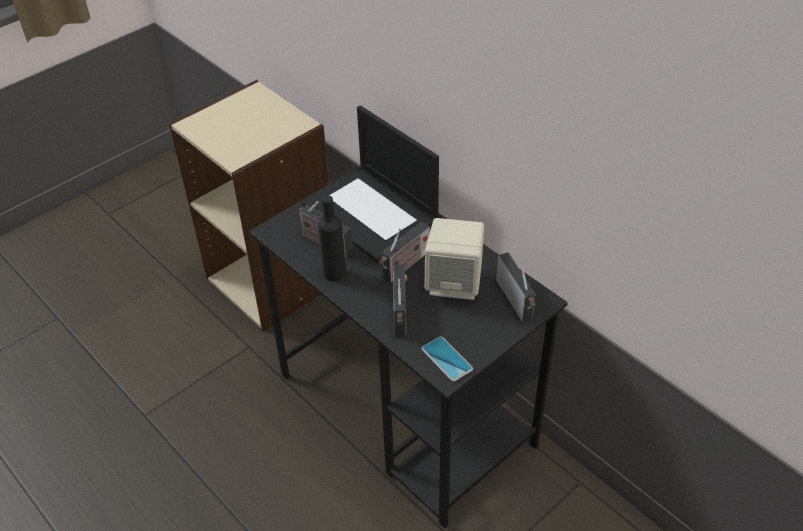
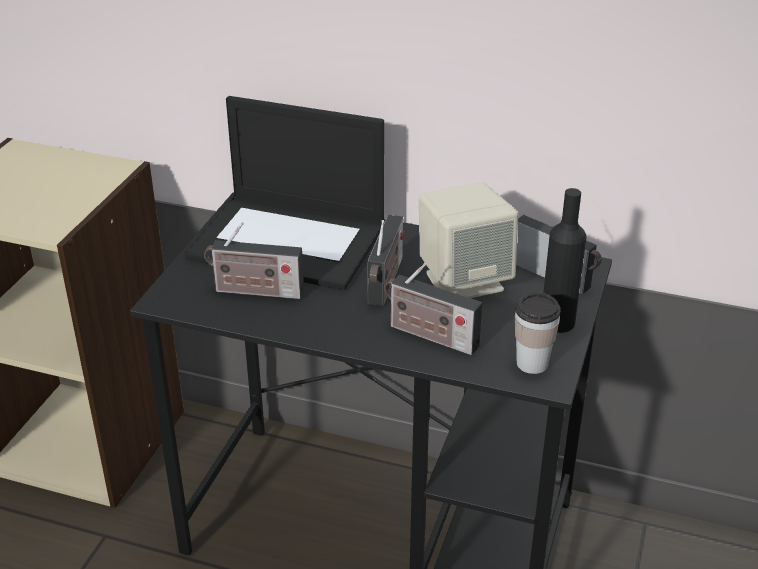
camera: 30 degrees left, 10 degrees down
black bottle [318,196,346,282] -> black bottle moved to [543,188,587,333]
radio [393,265,407,336] -> radio turned 150 degrees clockwise [384,262,482,356]
phone [422,336,473,381] -> cup [515,293,561,374]

